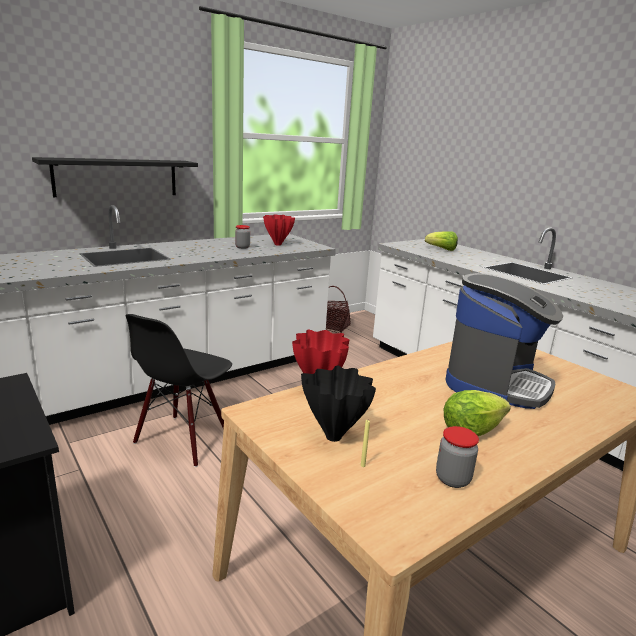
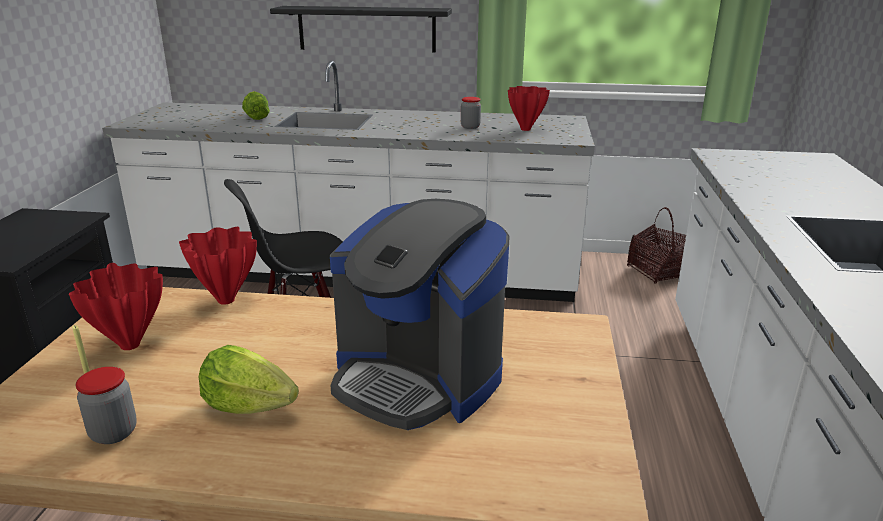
camera: 45 degrees right, 5 degrees up
black vase [301,366,376,442] -> red vase [69,263,163,350]
lettuce [425,231,458,251] -> lettuce moved to [242,91,270,120]
coffee machine [446,273,563,409] -> coffee machine turned 45 degrees clockwise [330,199,510,430]

